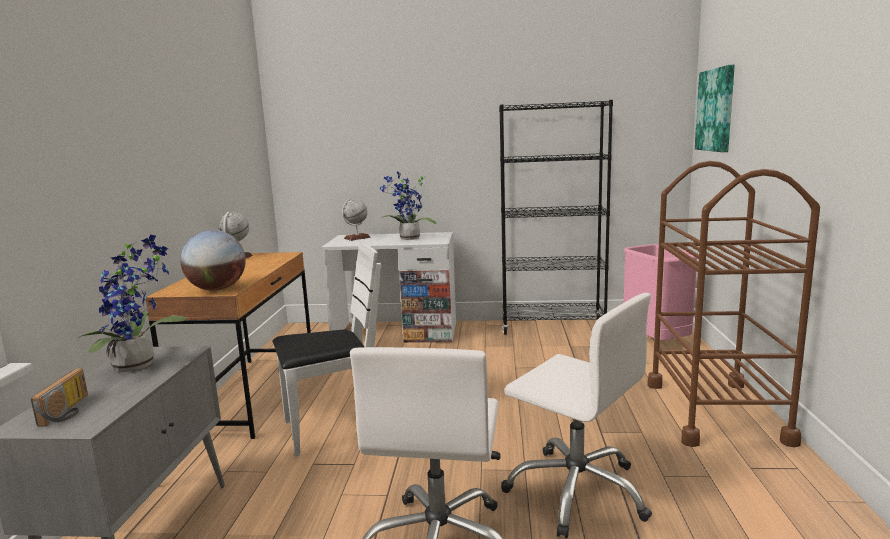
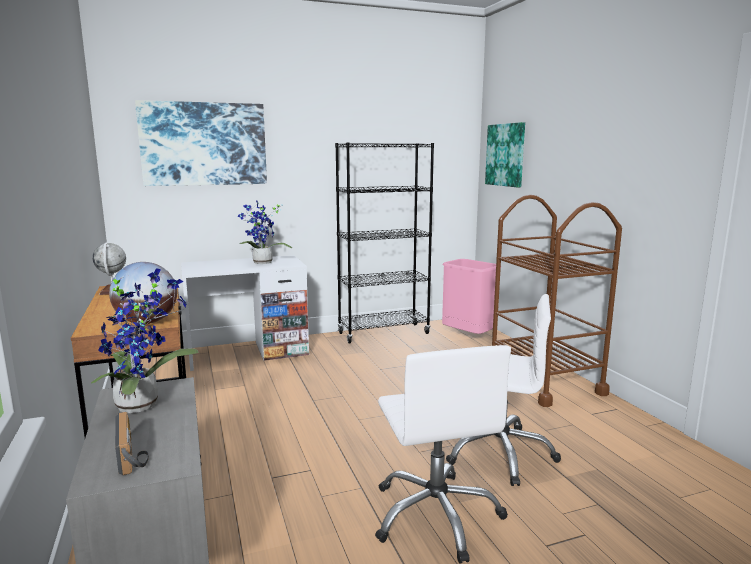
camera: 25 degrees left, 0 degrees up
white chair [273,243,381,456] -> none
globe [342,199,371,241] -> none
none -> picture [135,100,267,186]

